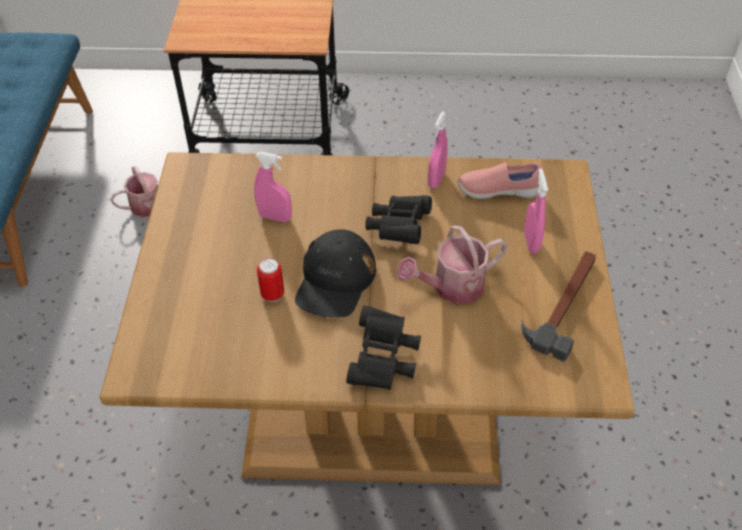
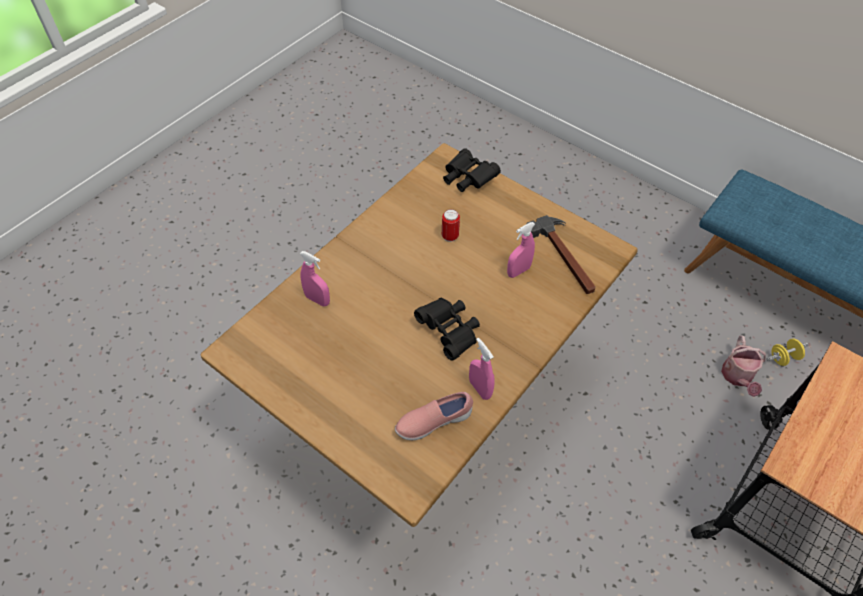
camera: 125 degrees right, 5 degrees up
black cap [295,229,376,318] -> none
black binoculars [346,306,421,390] -> black binoculars moved to [443,149,501,192]
watering can [397,225,507,304] -> none
pink shoe [457,162,542,199] -> pink shoe turned 150 degrees counterclockwise [395,392,473,440]
hammer [521,251,596,362] -> hammer moved to [527,215,596,294]
pink spray bottle [524,168,548,253] -> pink spray bottle moved to [300,251,330,307]
none -> yellow dumbbell [767,339,809,366]

